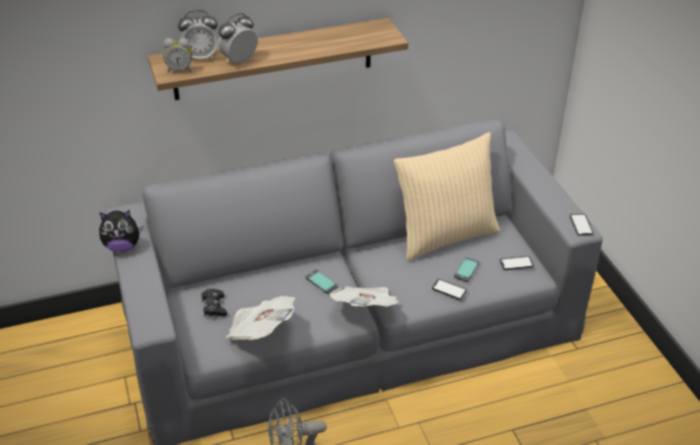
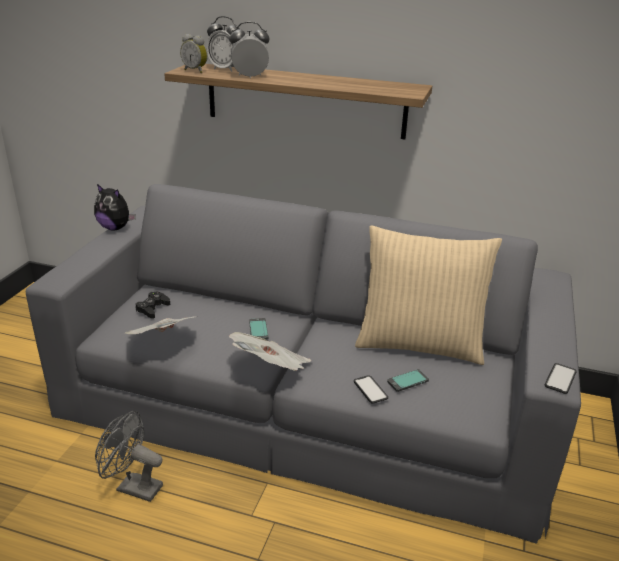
camera: 35 degrees right, 10 degrees down
phone [500,256,534,270] -> none

